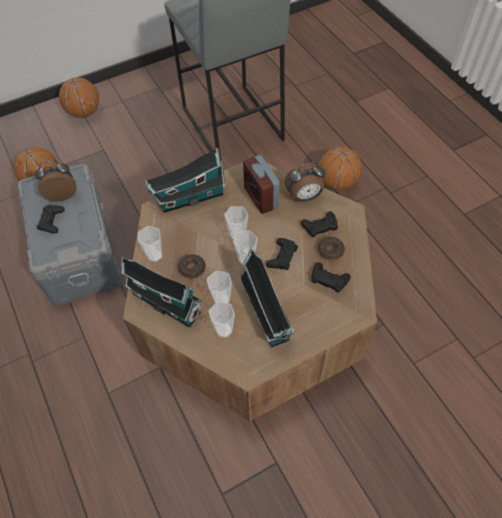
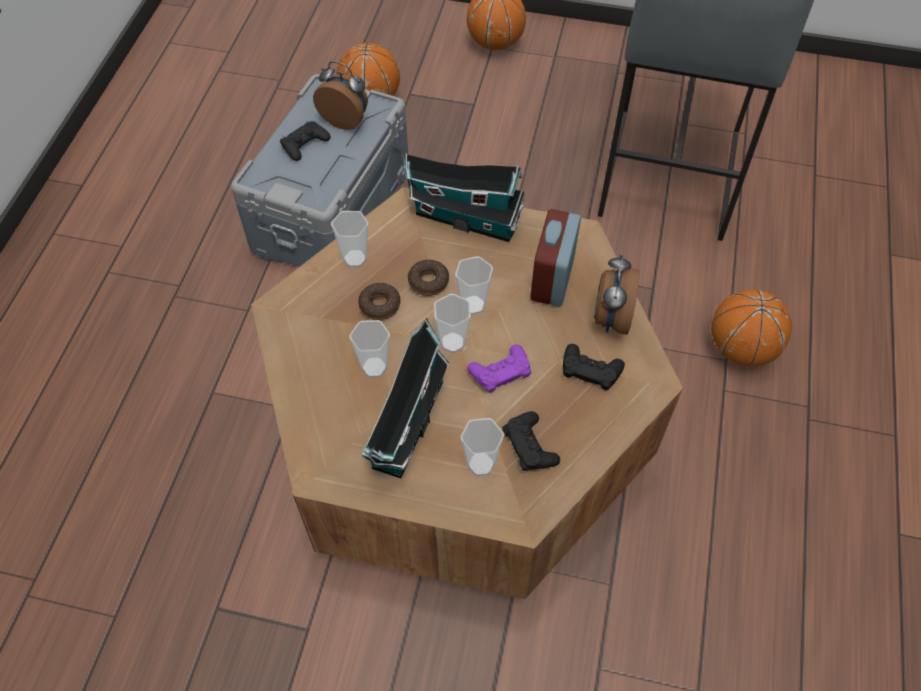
camera: 40 degrees right, 0 degrees up
toy house [121,257,202,328] -> none
cup [208,302,235,338] -> cup moved to [461,418,504,476]
black game controller [266,238,298,270] -> purple game controller [467,344,531,393]
alarm clock [284,162,325,202] -> alarm clock turned 75 degrees clockwise [594,254,640,335]
donut [318,237,345,261] -> donut moved to [408,260,449,296]

